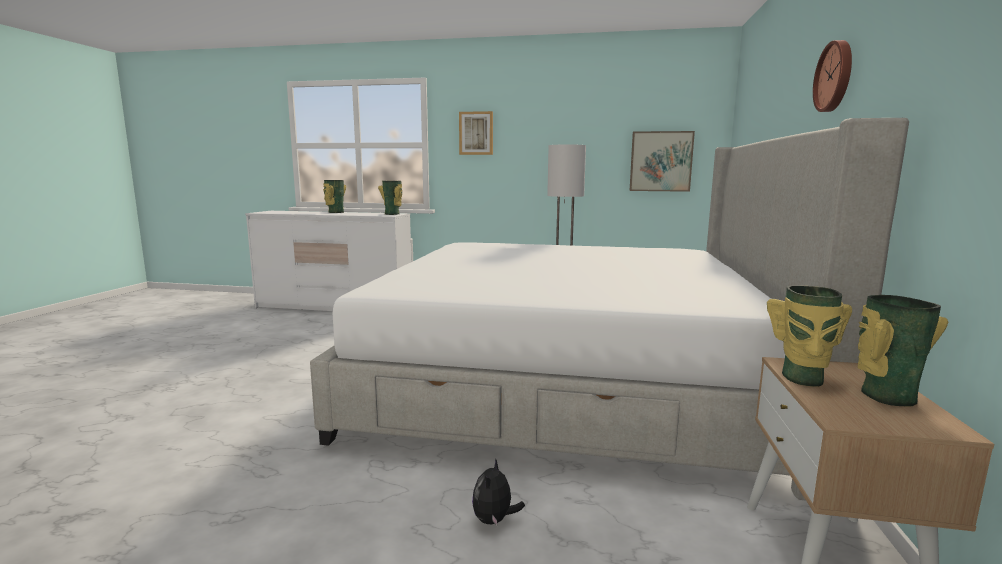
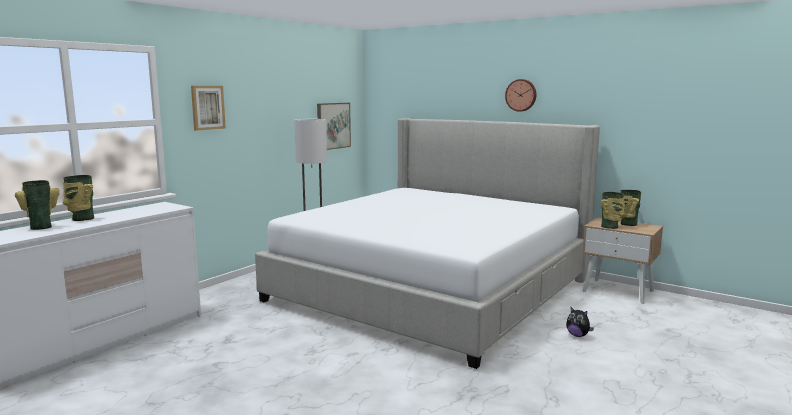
camera: 65 degrees left, 0 degrees up
vase [378,181,402,215] -> vase moved to [15,180,60,230]

